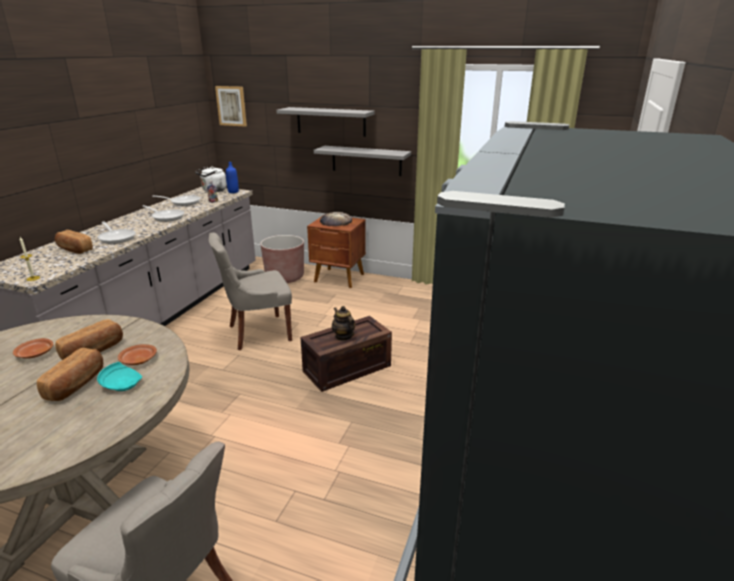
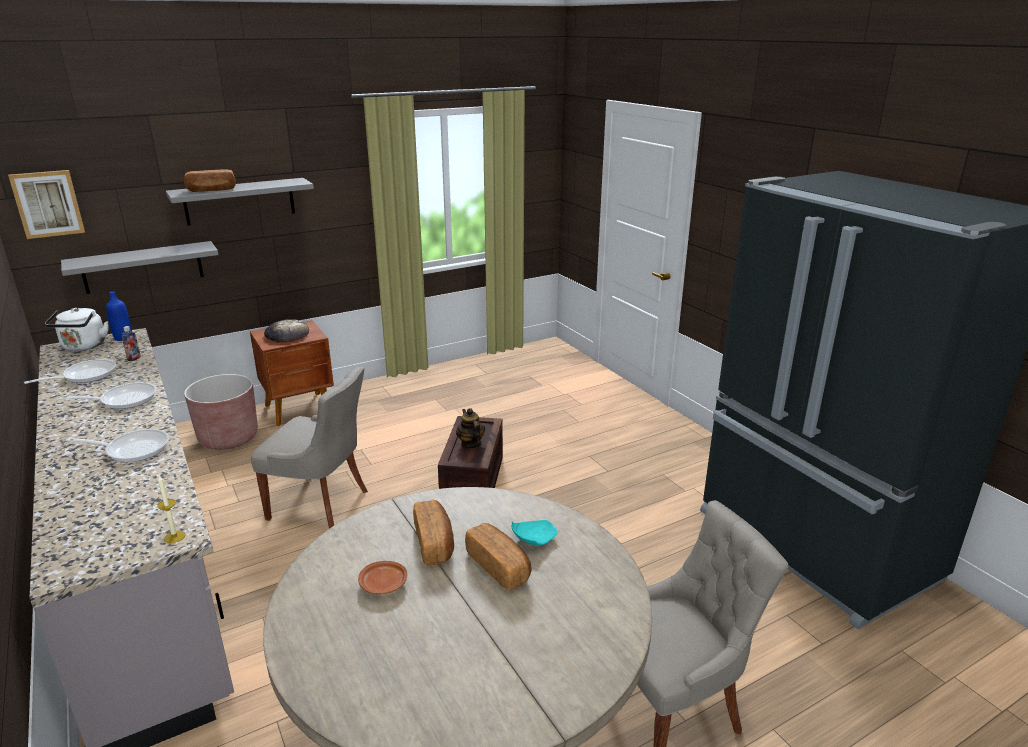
camera: 50 degrees left, 0 degrees up
bread [55,230,93,254] -> bread moved to [184,169,236,192]
brown plate [118,344,157,365] -> none
grey chair [209,233,292,350] -> grey chair turned 90 degrees counterclockwise [251,367,368,529]
grey shelf [313,146,411,176] -> grey shelf moved to [61,241,218,294]
teapot [332,306,355,341] -> teapot turned 60 degrees clockwise [456,408,485,449]

